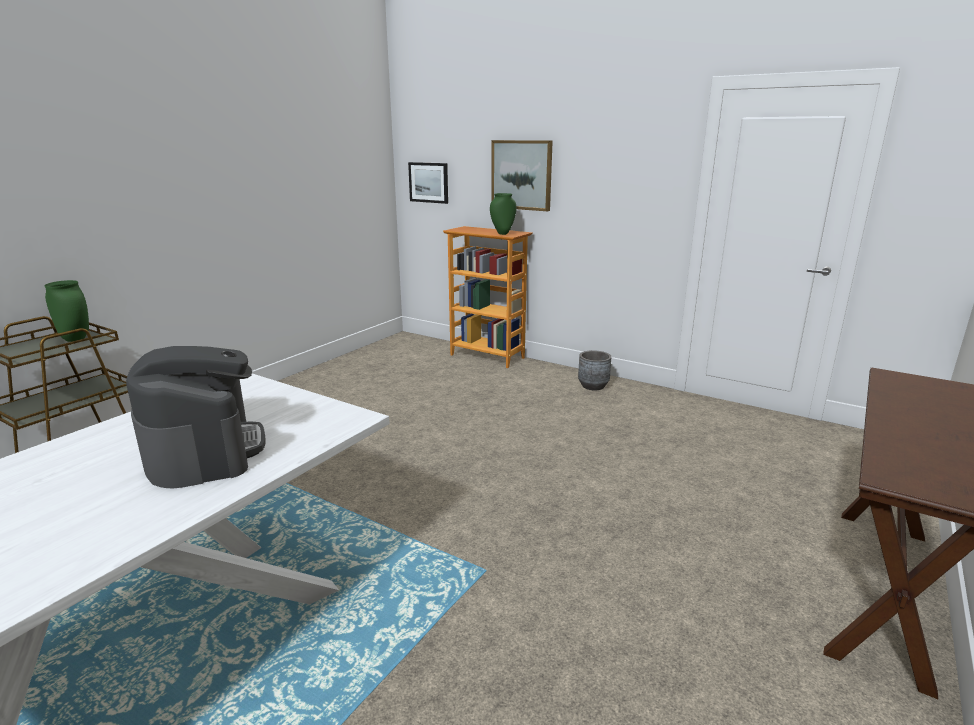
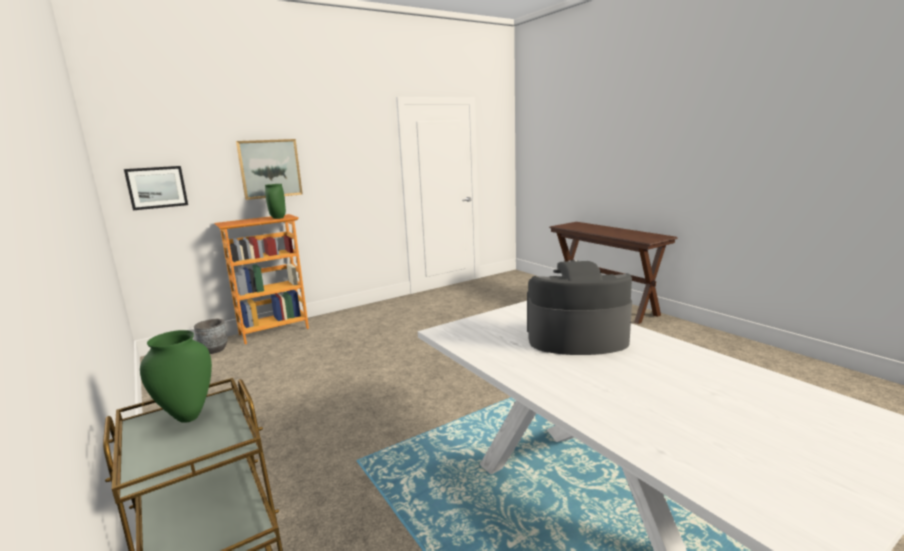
camera: 65 degrees left, 5 degrees down
grey planter [578,350,611,391] -> grey planter moved to [194,319,228,354]

